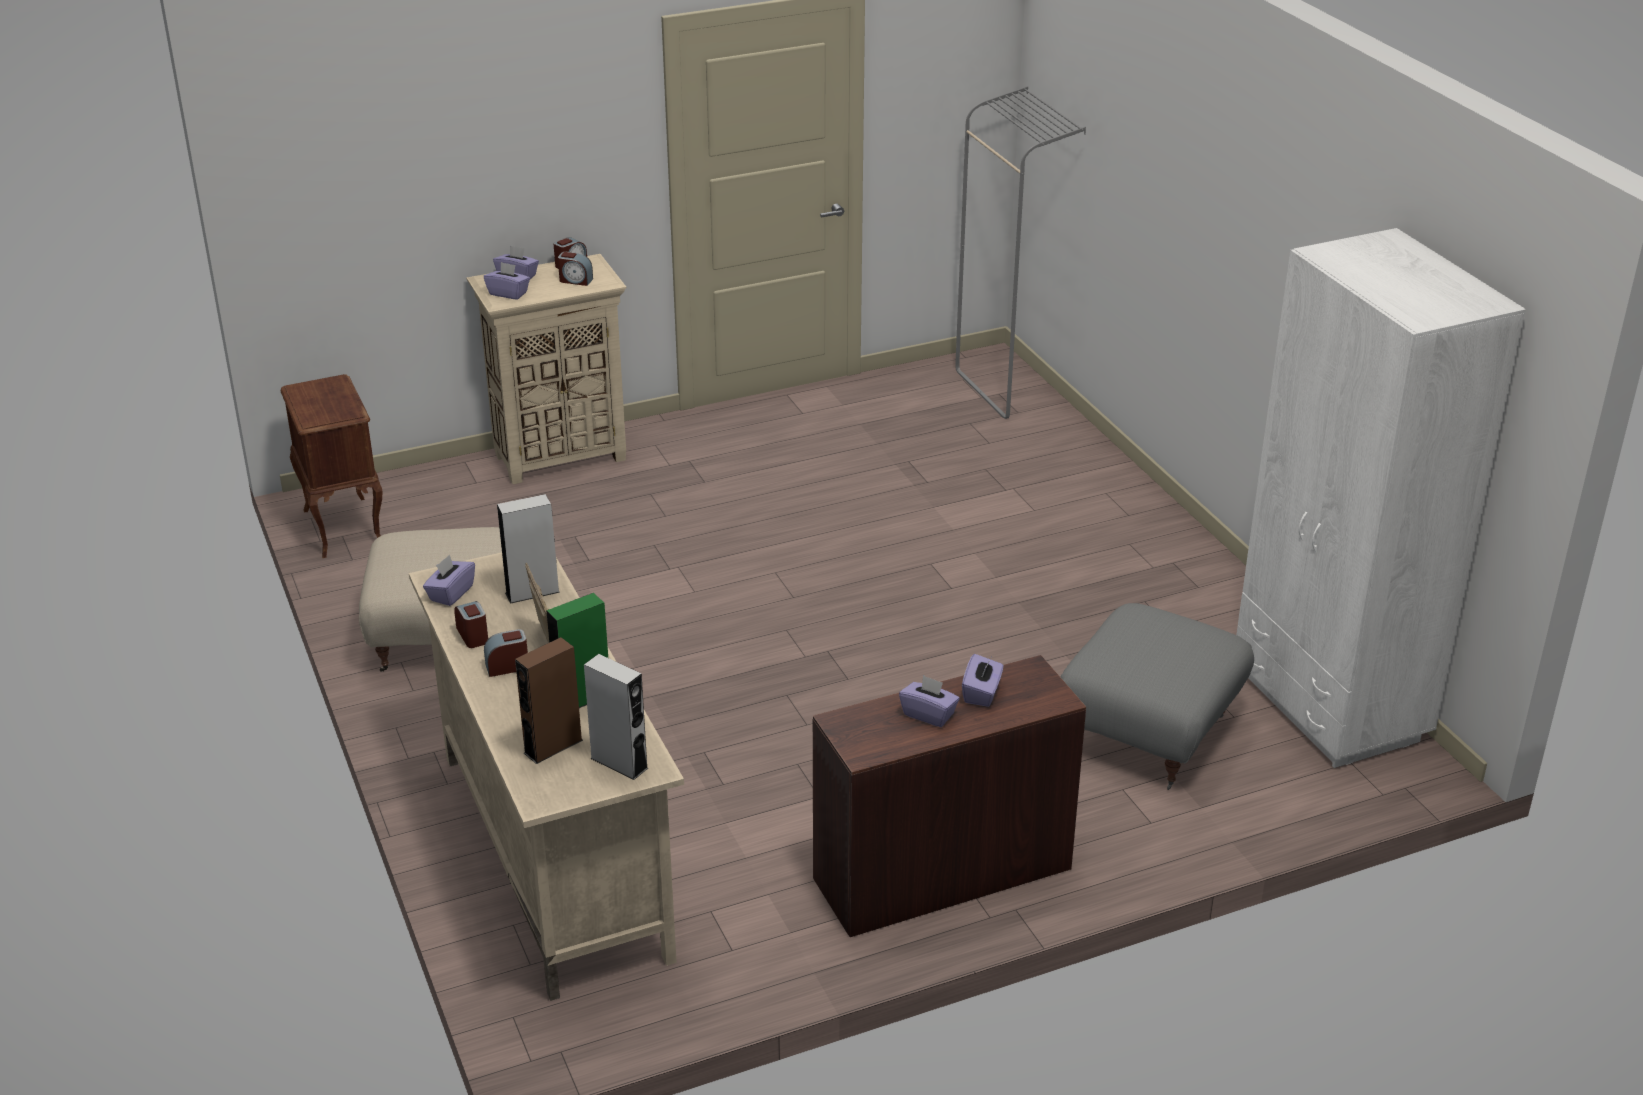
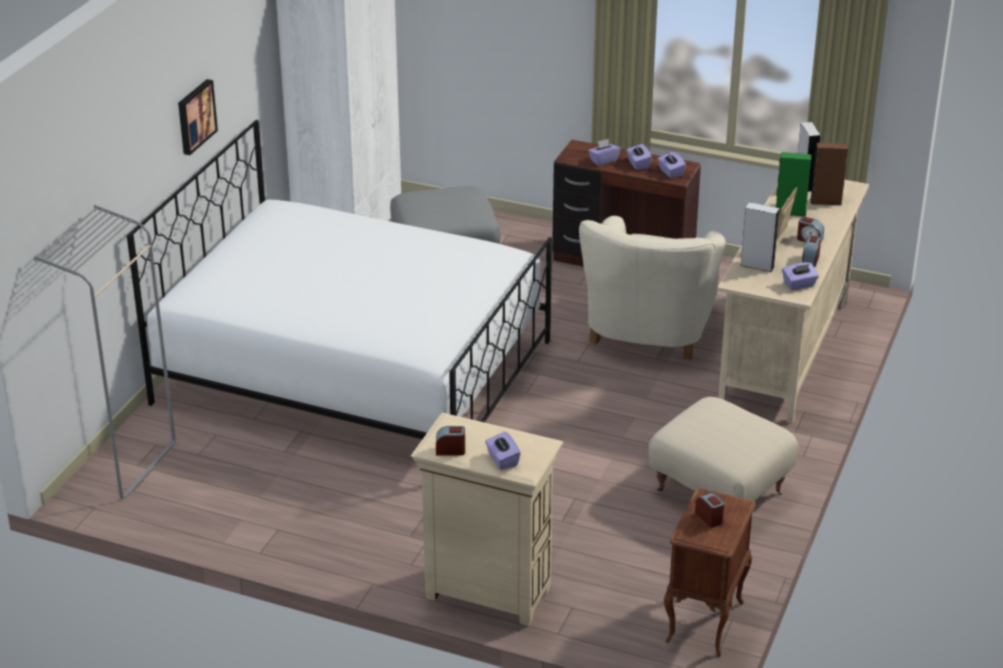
camera: 135 degrees left, 0 degrees up
purple tissue box [484,262,530,300] -> purple tissue box moved to [658,151,686,178]
alarm clock [558,252,593,286] -> alarm clock moved to [695,493,724,527]
none -> white bed [127,120,552,439]
none -> picture [178,79,218,155]
none -> beige armchair [579,216,726,359]

